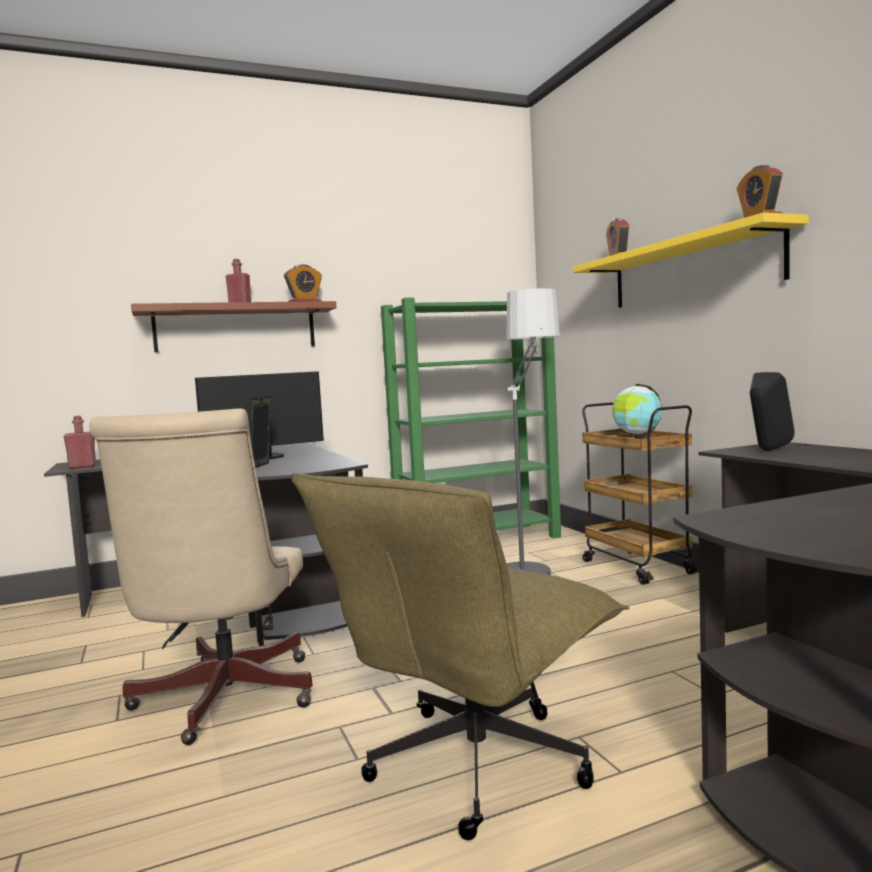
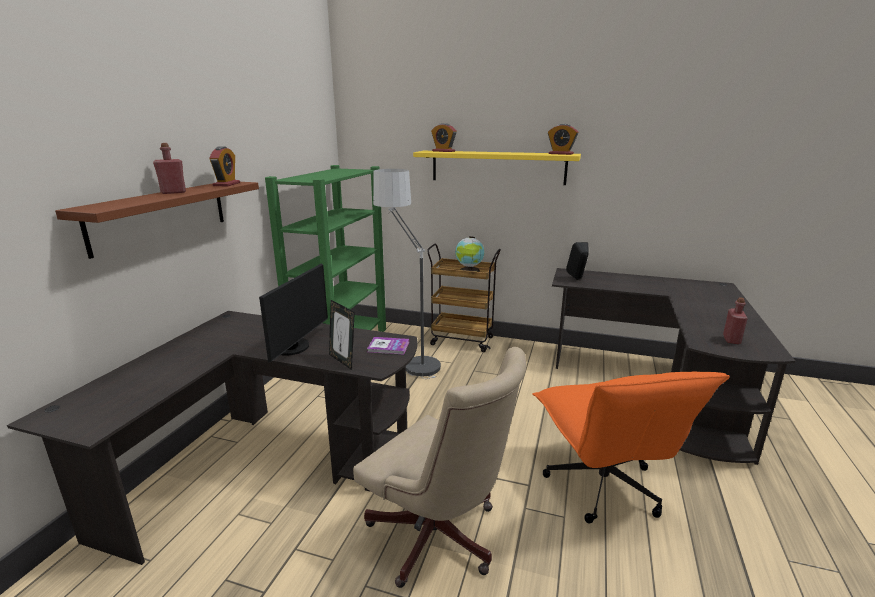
camera: 50 degrees left, 15 degrees up
red bottle [64,416,96,469] -> red bottle moved to [723,297,748,344]
beige office chair [291,473,629,840] -> orange office chair [532,372,730,523]
none -> book [367,337,409,354]

